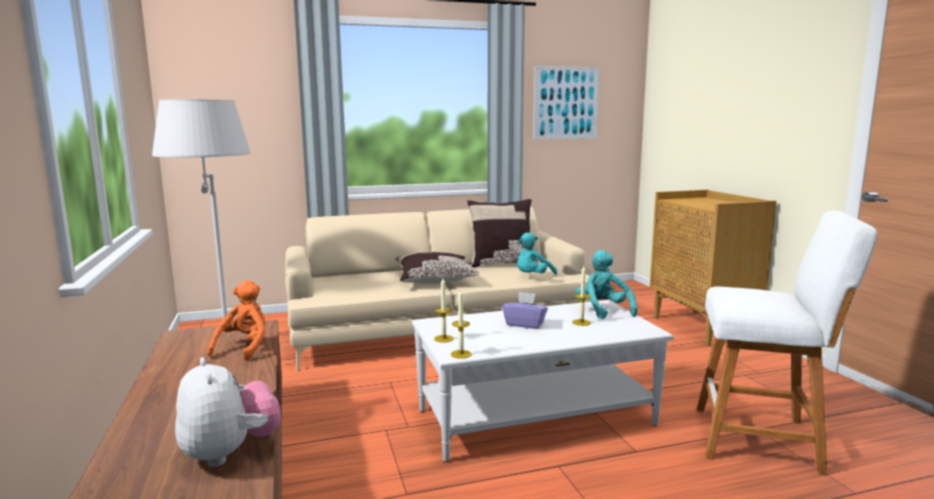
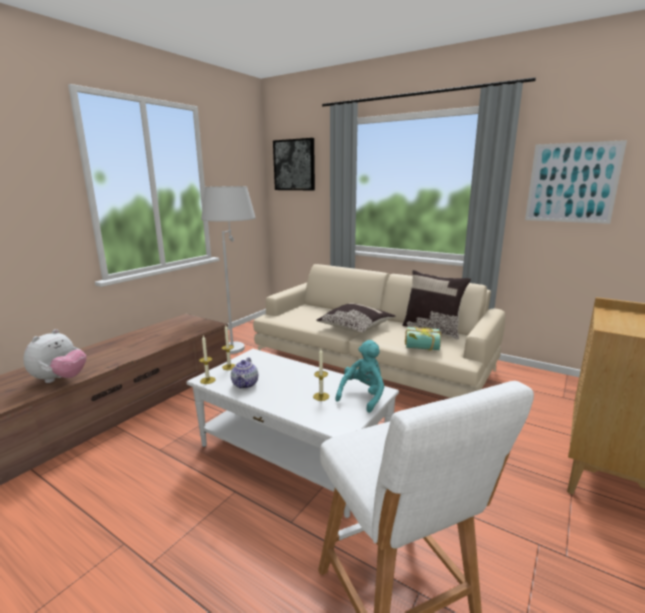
camera: 50 degrees right, 5 degrees up
orange plush toy [207,280,266,361] -> none
purple tissue box [502,292,548,329] -> none
turquoise plush toy [517,232,557,275] -> book [405,326,441,351]
none -> teapot [231,357,258,389]
none -> picture [273,138,315,190]

